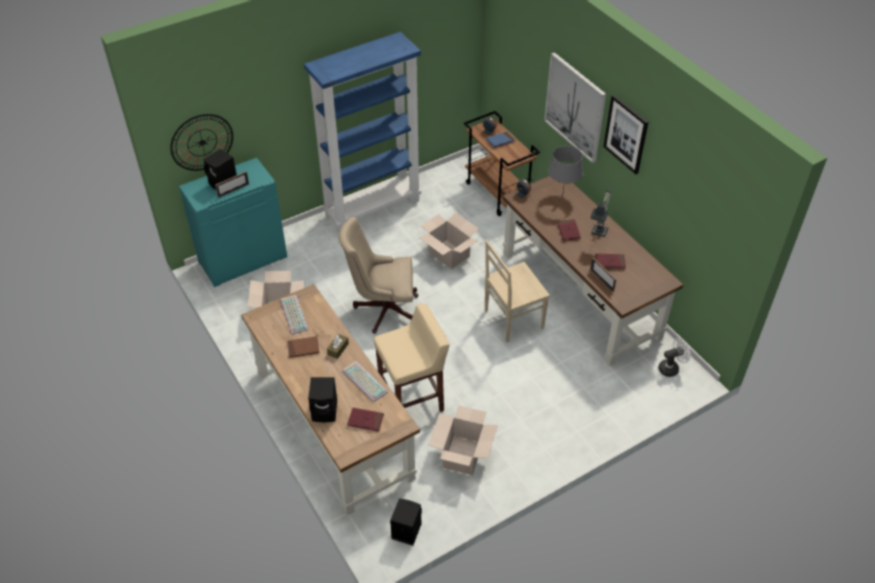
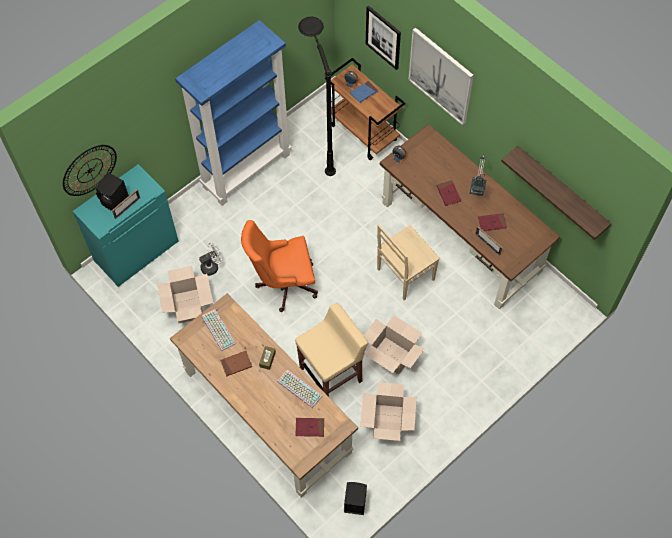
camera: 10 degrees left, 15 degrees up
black speaker [308,377,337,422] -> none
beige office chair [339,217,418,333] -> orange office chair [241,220,318,312]
cardboard box [420,212,479,269] -> cardboard box moved to [364,315,424,375]
grey table lamp [548,146,583,196] -> none
picture [603,95,648,174] -> picture moved to [366,6,401,70]
white fan [658,338,691,377] -> white fan moved to [199,243,222,276]
none -> black floor lamp [298,17,336,176]
none -> shelf [501,146,612,240]

